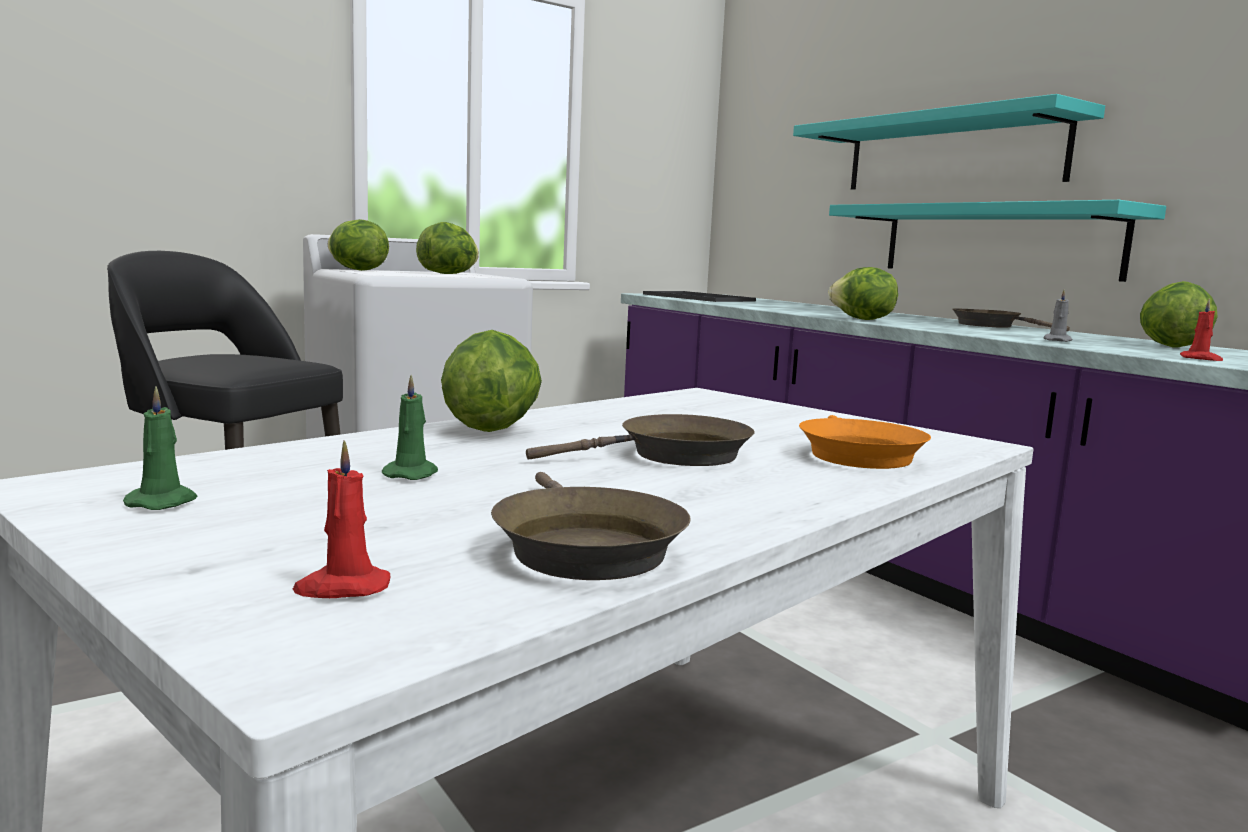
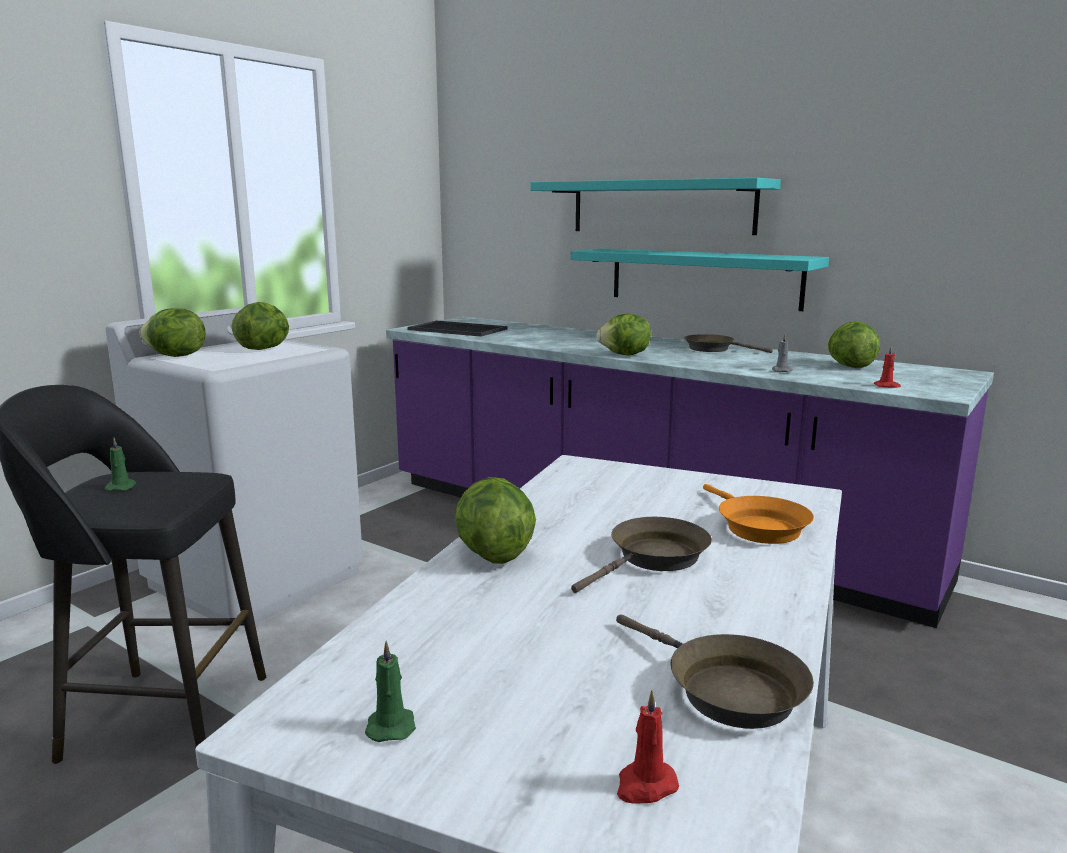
camera: 20 degrees left, 5 degrees up
green candle [382,375,438,480] -> green candle moved to [105,438,136,491]

